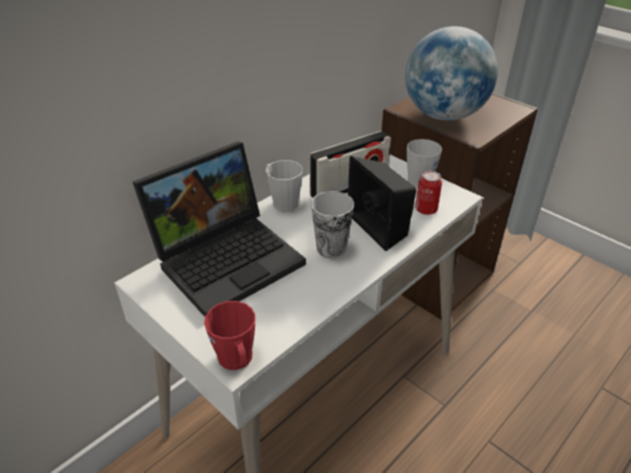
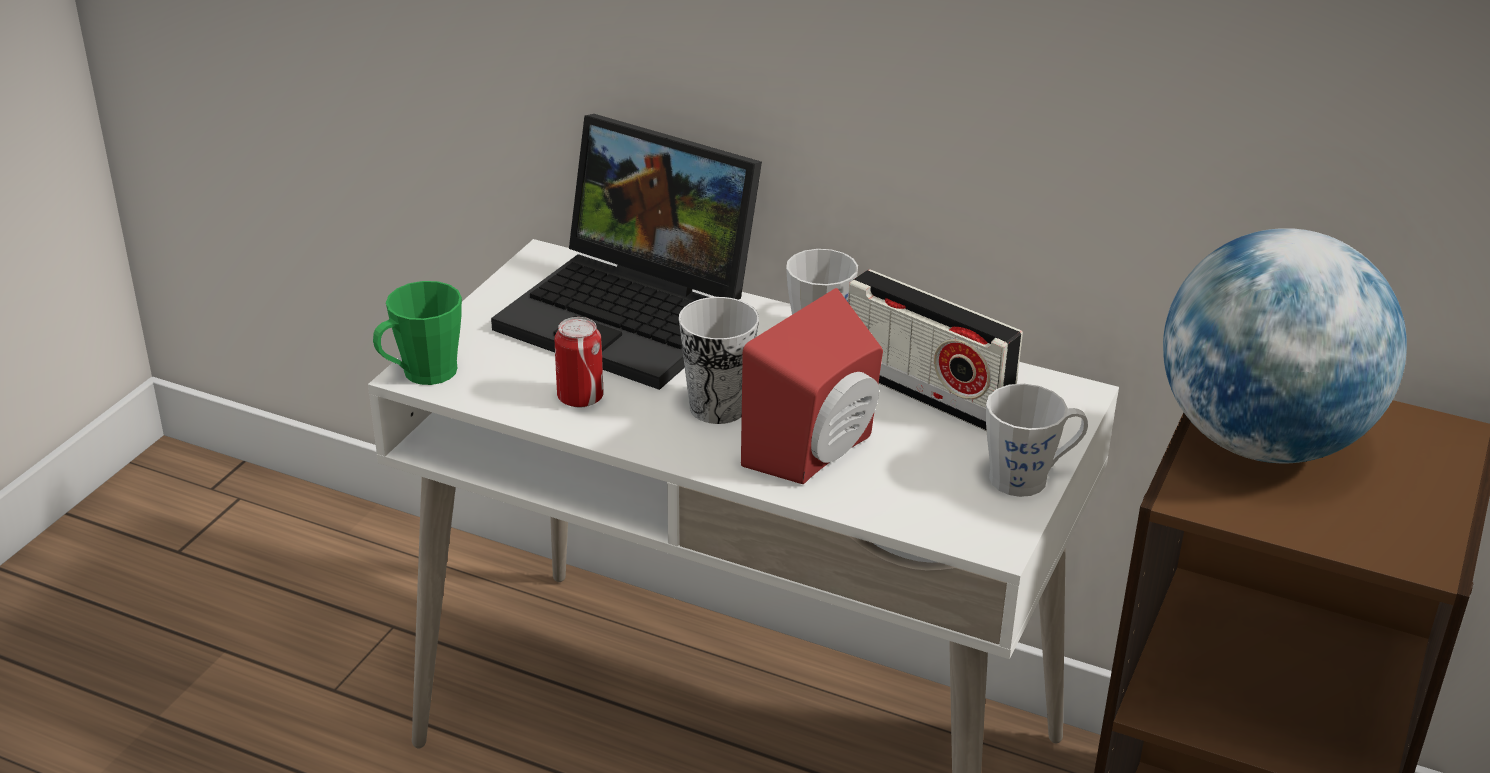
camera: 70 degrees right, 5 degrees down
red mug [204,301,256,370] -> green mug [373,281,462,385]
black speaker [348,156,417,251] -> red speaker [741,288,883,484]
can [415,171,442,215] -> can moved to [555,317,604,408]

